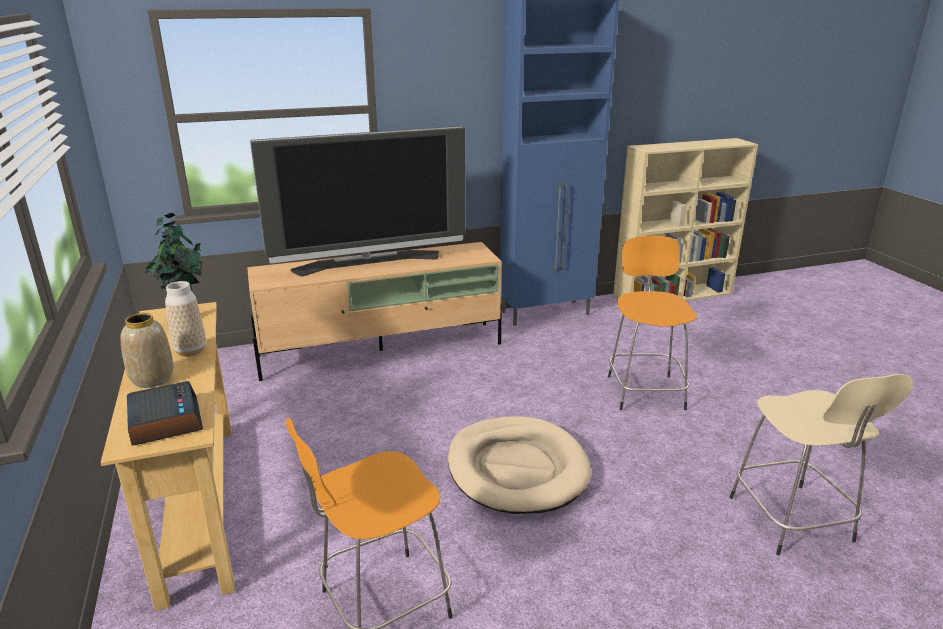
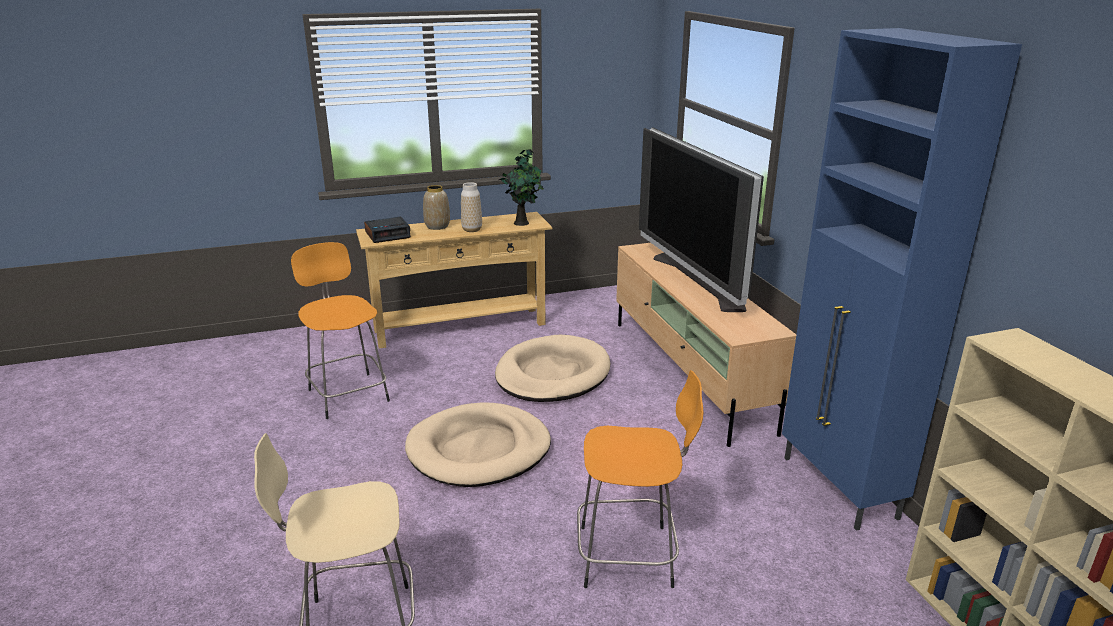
camera: 90 degrees right, 0 degrees up
none -> beige dog bed [495,335,610,402]

